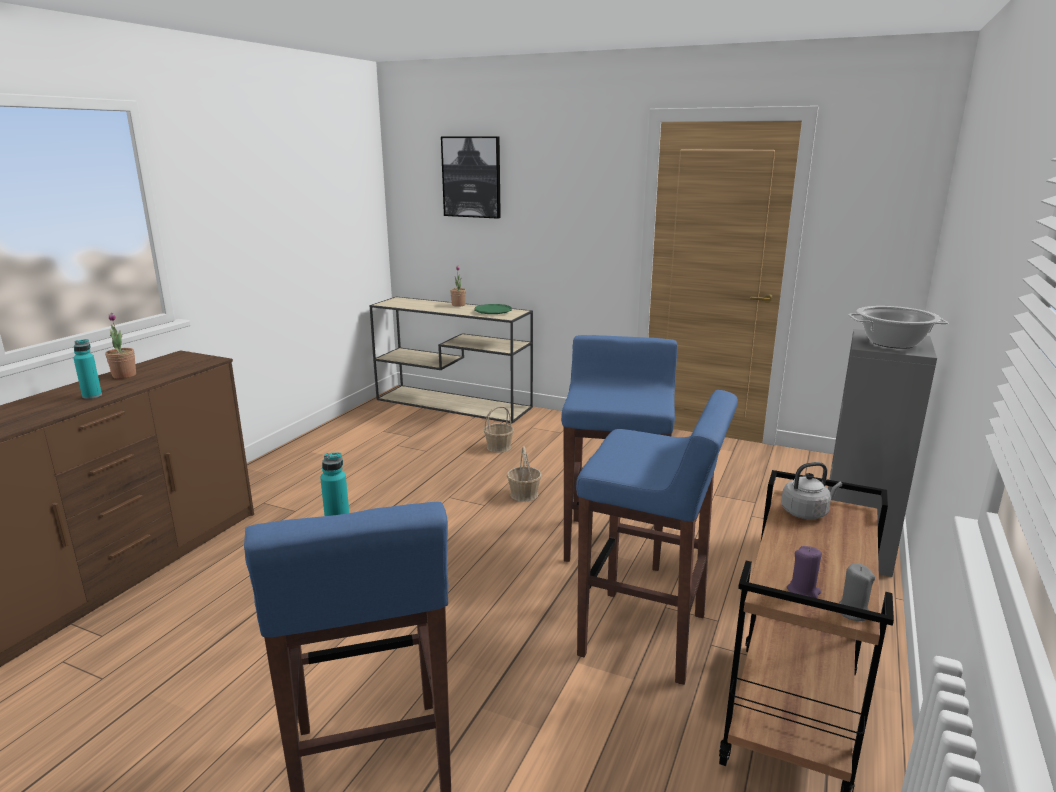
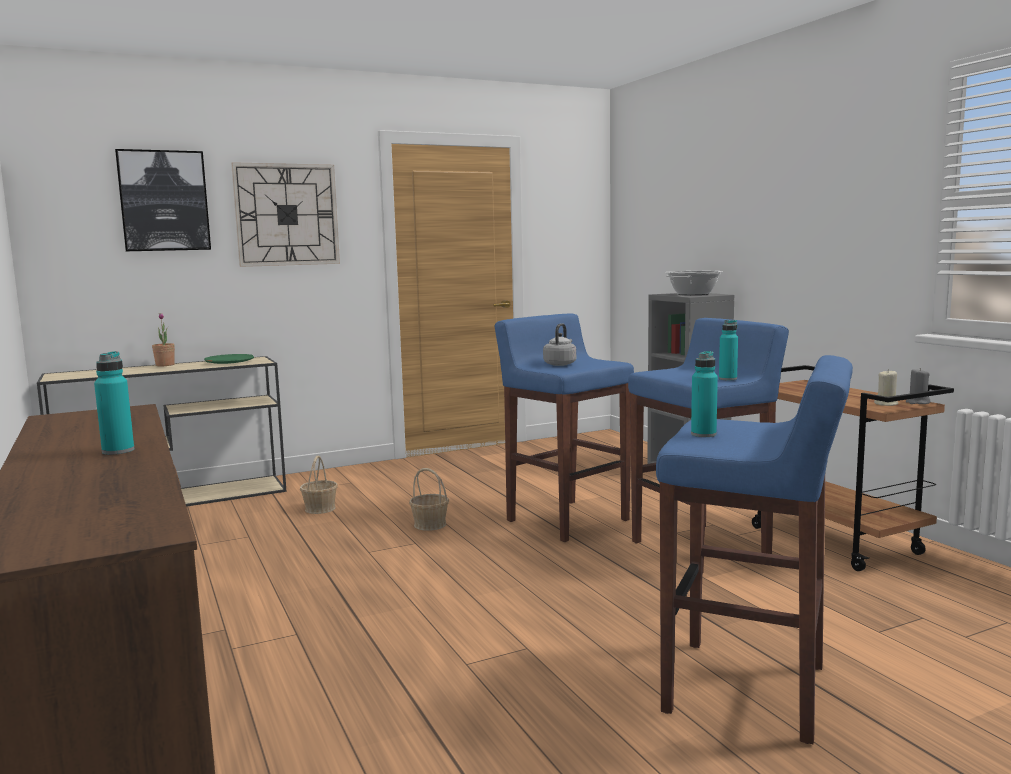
camera: 50 degrees left, 10 degrees down
potted plant [105,313,136,379] -> none
grey kettle [781,462,842,519] -> grey kettle moved to [543,323,576,366]
purple candle [787,546,822,598] -> beige candle [874,369,898,406]
none -> wall clock [231,162,340,267]
none -> turquoise bottle [719,320,738,380]

